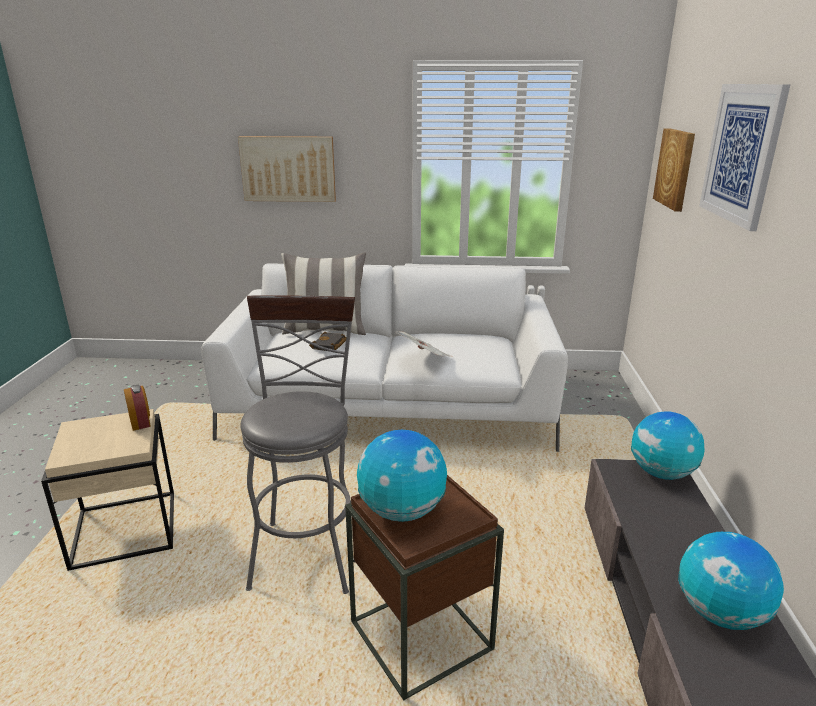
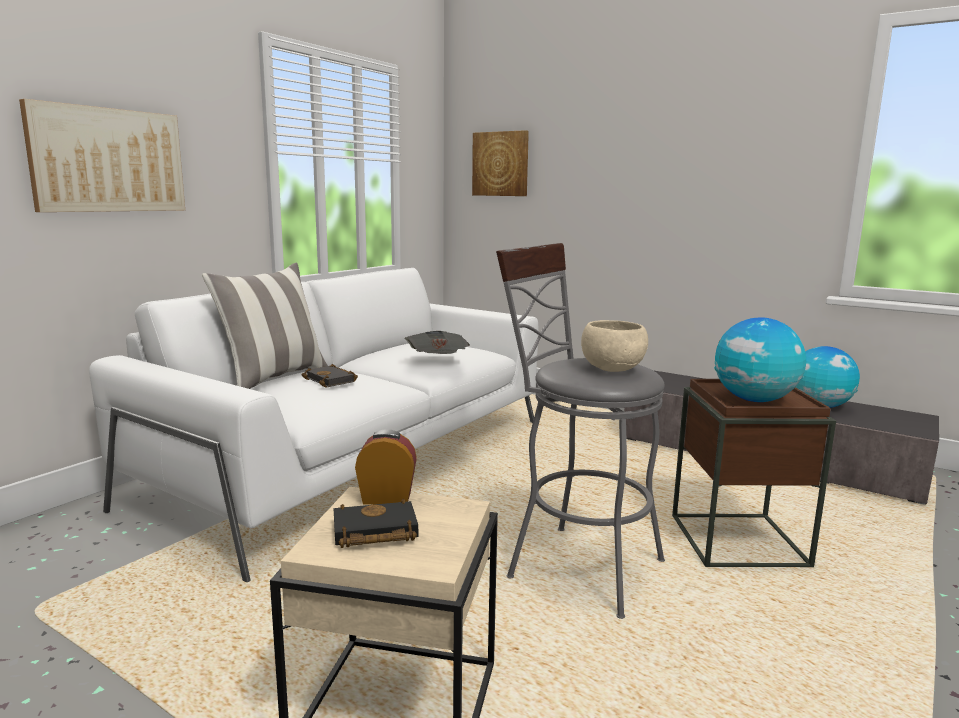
camera: 60 degrees left, 10 degrees down
globe [631,411,705,480] -> none
picture [699,84,790,231] -> none
none -> black book [334,499,418,548]
none -> beige bowl [581,320,648,372]

